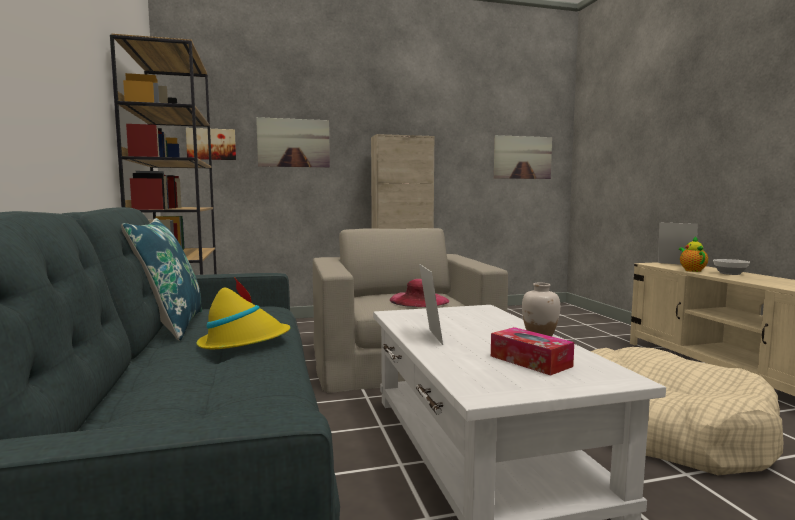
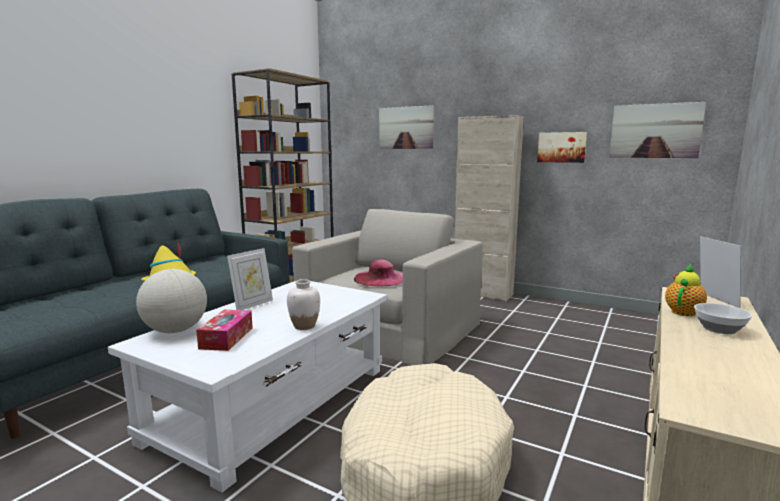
camera: 45 degrees right, 5 degrees up
blue pillow [121,218,202,341] -> none
picture [186,128,236,160] -> picture moved to [537,132,587,163]
none -> globe [136,269,207,333]

